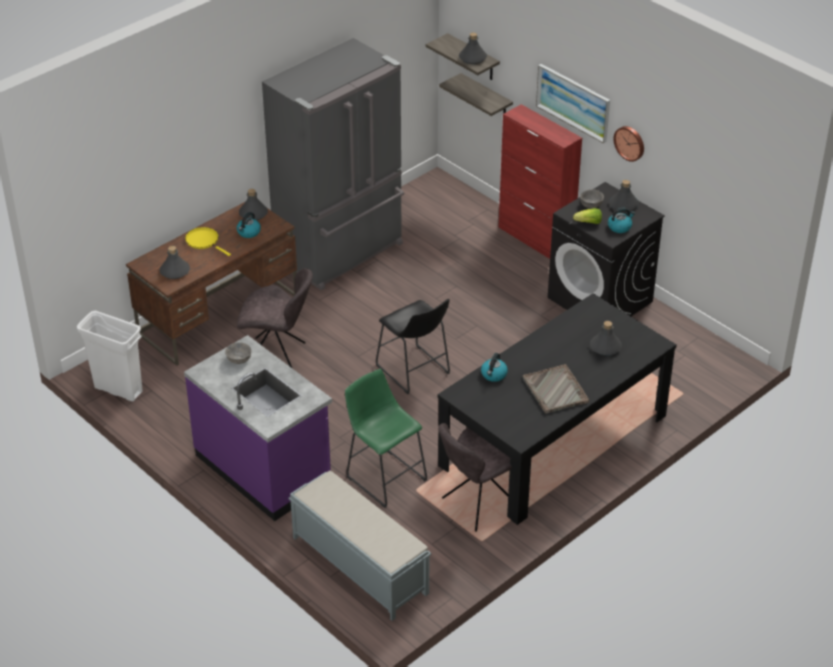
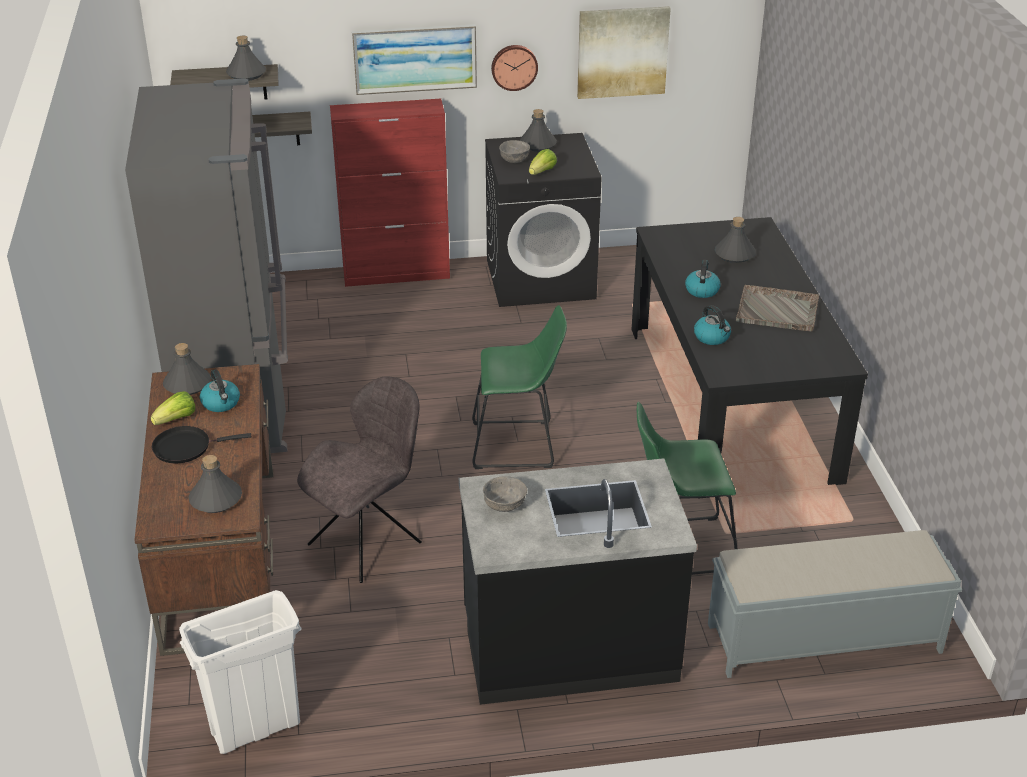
camera: 55 degrees left, 5 degrees down
purple counter [184,335,332,521] -> black counter [459,458,697,705]
yellow frying pan [185,227,231,256] -> black frying pan [152,426,252,463]
black stool [376,299,450,395] -> green stool [472,305,567,469]
grey chair [438,423,512,532] -> none
kettle [608,208,635,233] -> kettle moved to [685,260,721,298]
none -> lettuce [151,391,195,425]
none -> picture [577,6,671,99]

